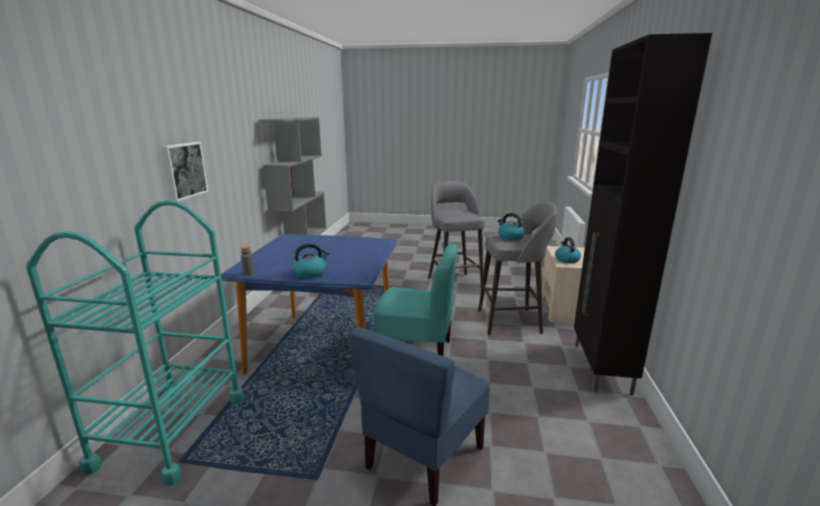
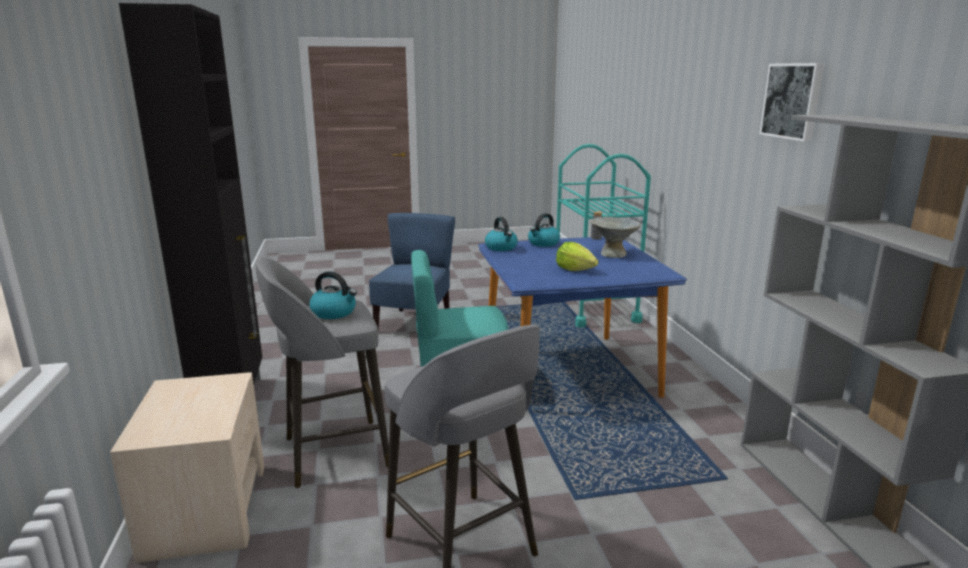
camera: 160 degrees right, 0 degrees up
picture [161,142,208,201] -> picture moved to [759,63,825,142]
kettle [555,237,581,263] -> kettle moved to [485,217,518,251]
none -> lettuce [556,242,598,271]
none -> grey bowl [590,217,641,258]

